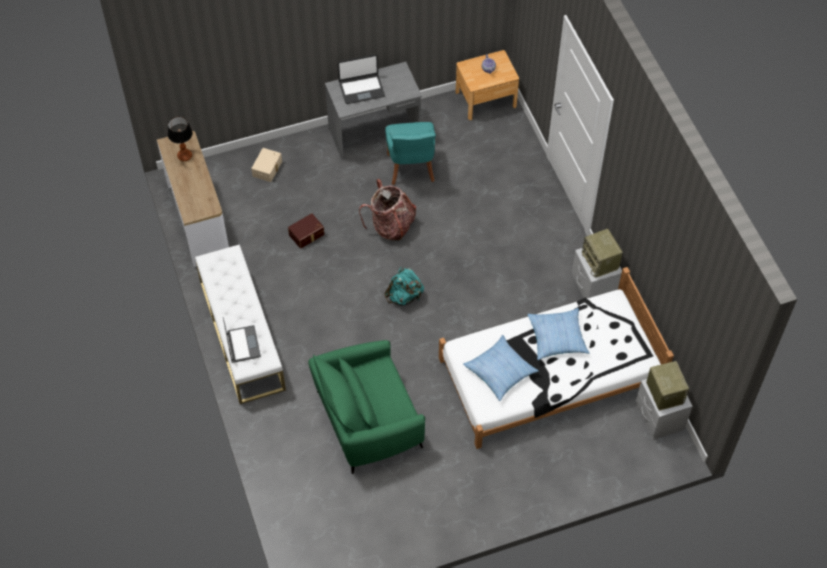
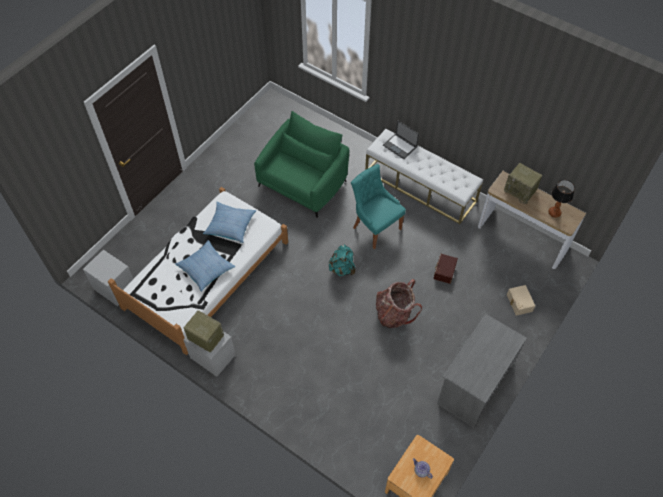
camera: 145 degrees right, 0 degrees up
laptop [338,54,385,104] -> none
turquoise chair [385,122,436,185] -> turquoise chair moved to [351,164,406,249]
radio [646,361,689,411] -> radio moved to [504,163,542,204]

